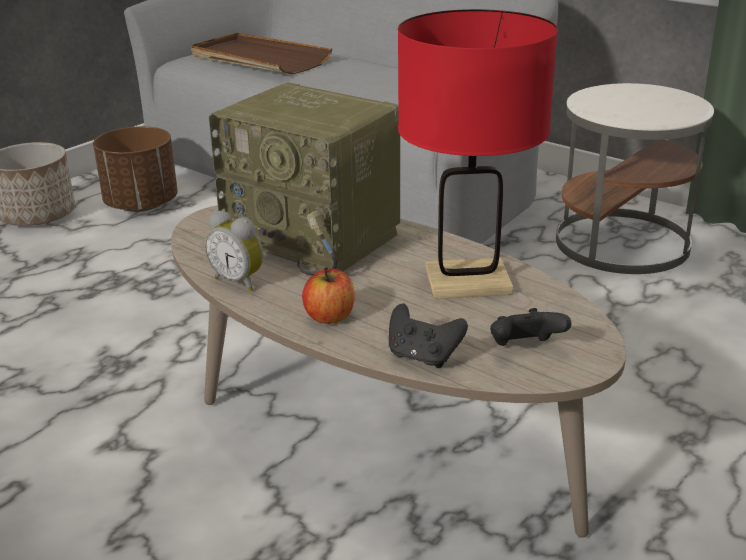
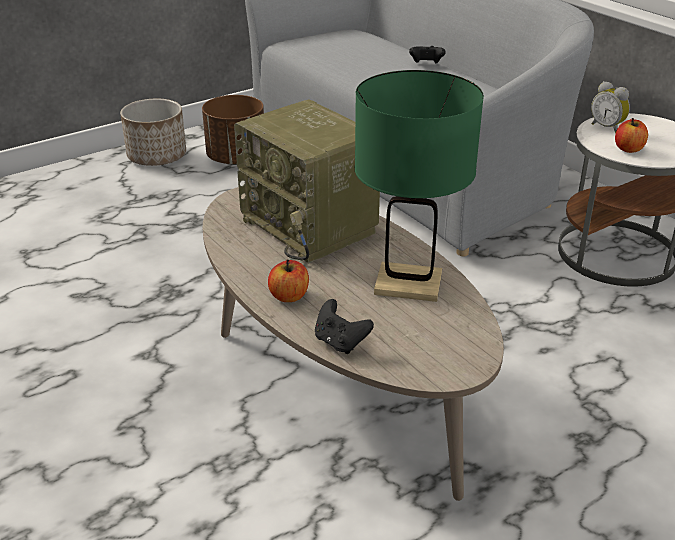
camera: 15 degrees right, 5 degrees up
brown tray [191,33,332,74] -> none
alarm clock [205,210,263,291] -> alarm clock moved to [591,81,630,133]
red table lamp [398,9,558,299] -> green table lamp [355,70,484,302]
black game controller [490,308,571,346] -> black game controller moved to [409,46,446,63]
none -> apple [615,118,648,153]

